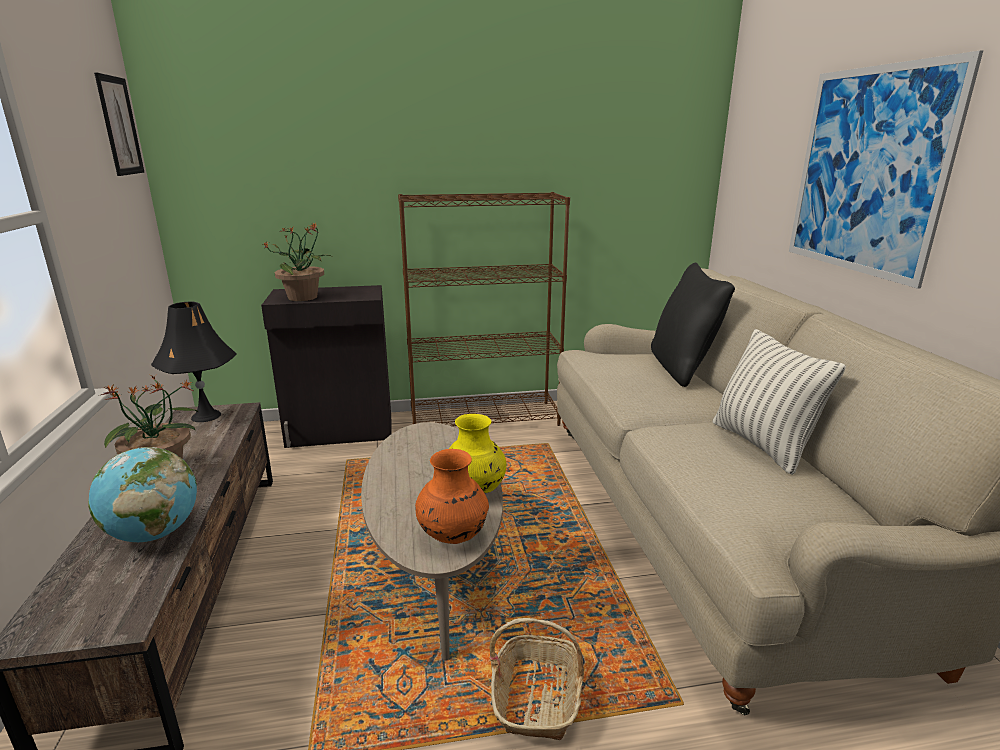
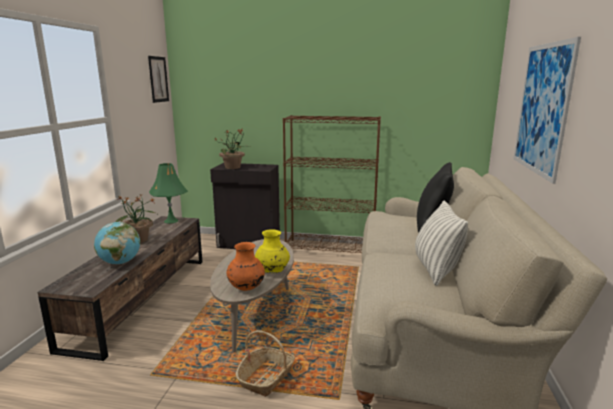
camera: 20 degrees right, 5 degrees down
black table lamp [151,301,236,422] -> green table lamp [149,163,188,223]

